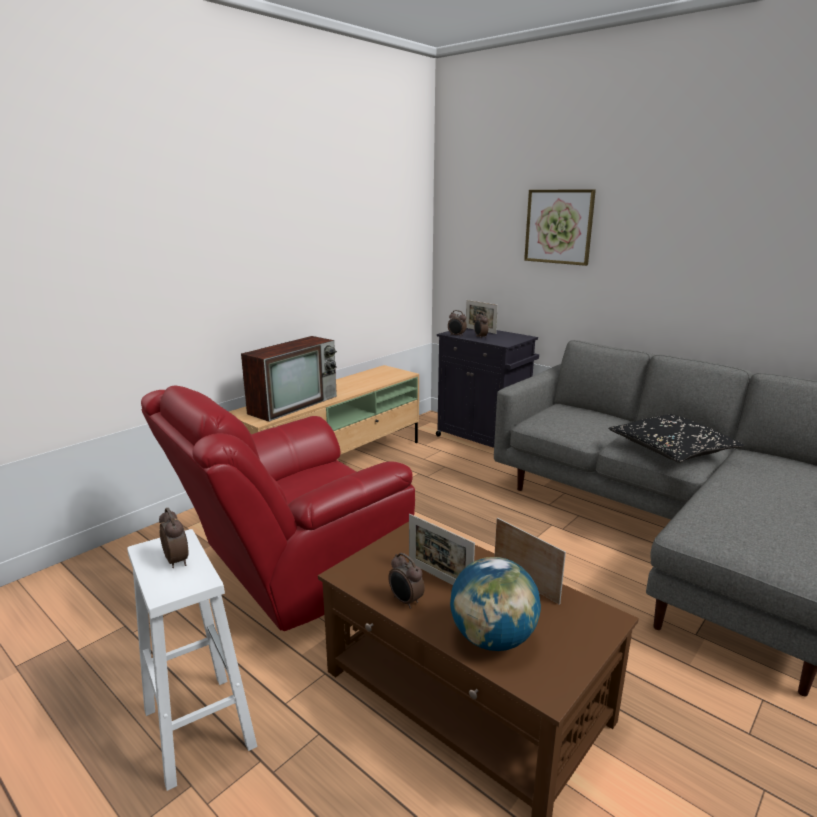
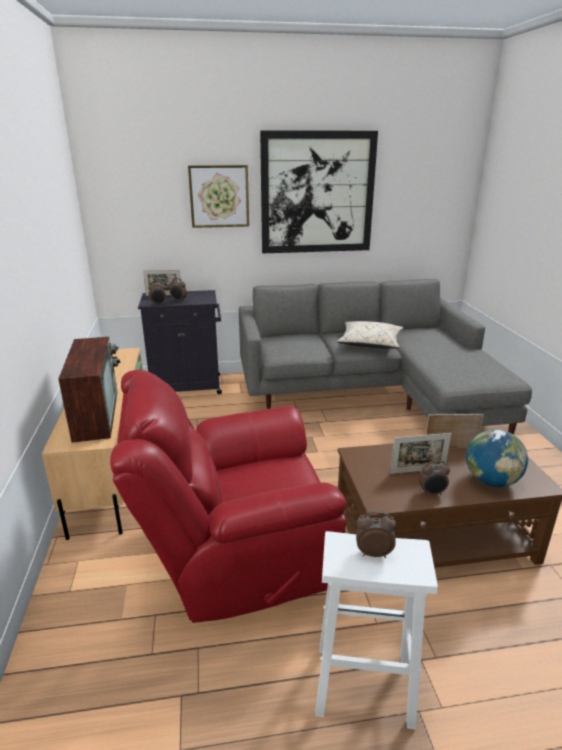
camera: 50 degrees left, 5 degrees up
red armchair [141,386,415,631] -> red armchair turned 75 degrees clockwise [110,370,346,623]
black pillow [609,414,744,463] -> beige pillow [336,321,403,349]
none -> picture [260,130,378,253]

